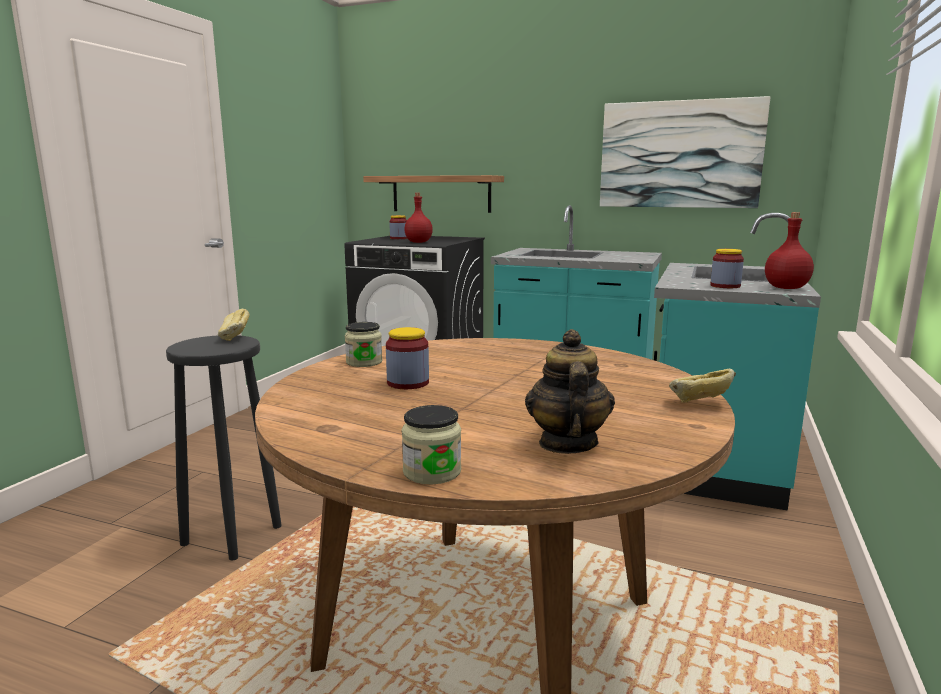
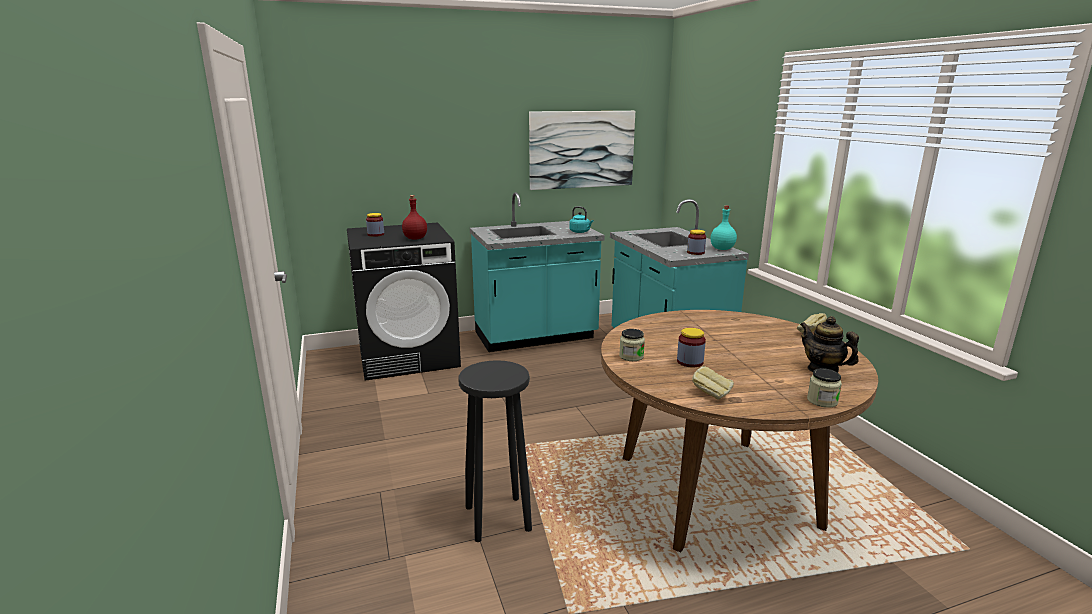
camera: 40 degrees left, 5 degrees up
bread [218,309,250,341] -> bread moved to [692,366,734,399]
shelf [363,175,504,213] -> none
red bottle [765,212,814,289] -> turquoise bottle [710,206,737,250]
none -> turquoise kettle [569,206,594,233]

